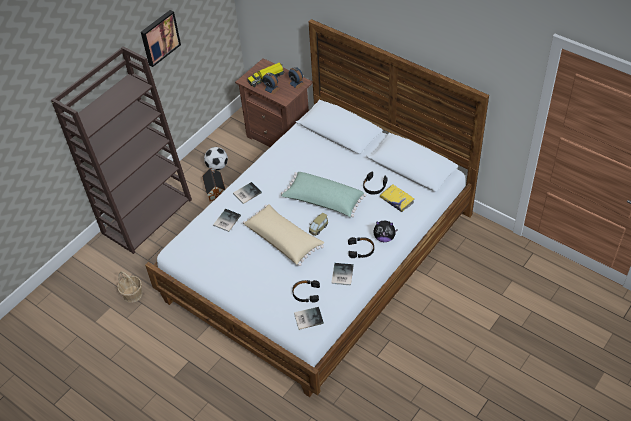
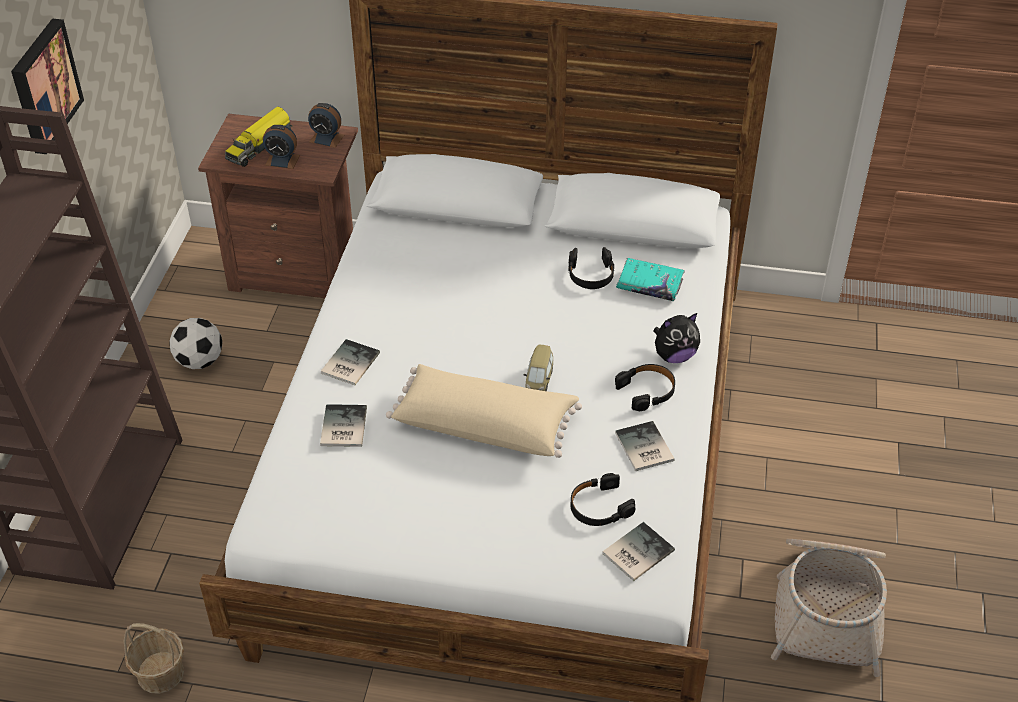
camera: 30 degrees left, 5 degrees down
toy house [202,168,225,201] -> none
green pillow [281,172,366,217] -> none
yellow book [380,184,415,212] -> turquoise book [616,258,685,301]
none -> basket [771,539,887,677]

